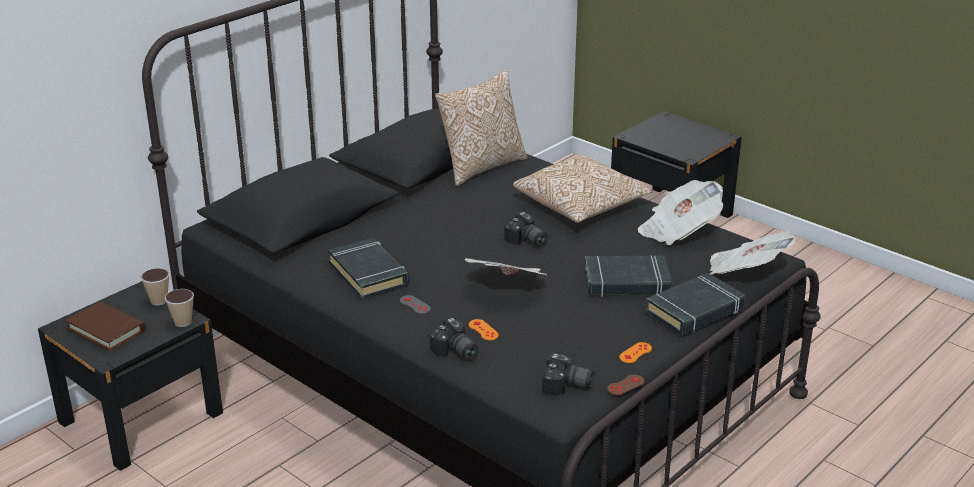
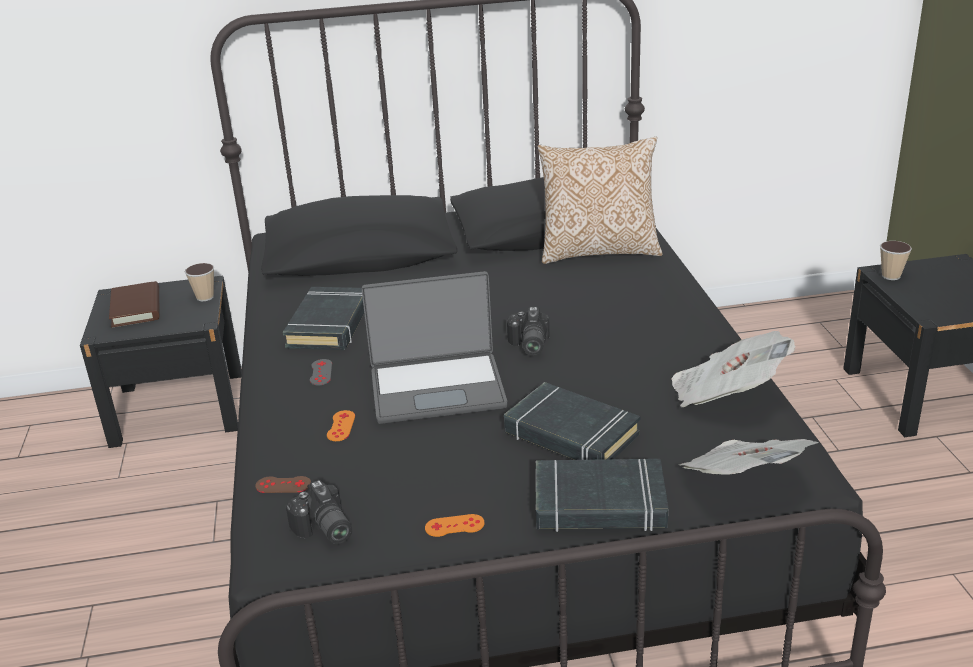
camera: 40 degrees right, 0 degrees up
cup [164,289,194,327] -> cup moved to [880,241,912,280]
camera [430,318,478,360] -> none
newspaper [464,258,545,275] -> laptop [361,271,508,424]
pillow [513,155,653,223] -> none
brown game controller [607,375,645,395] -> brown game controller moved to [255,476,311,493]

